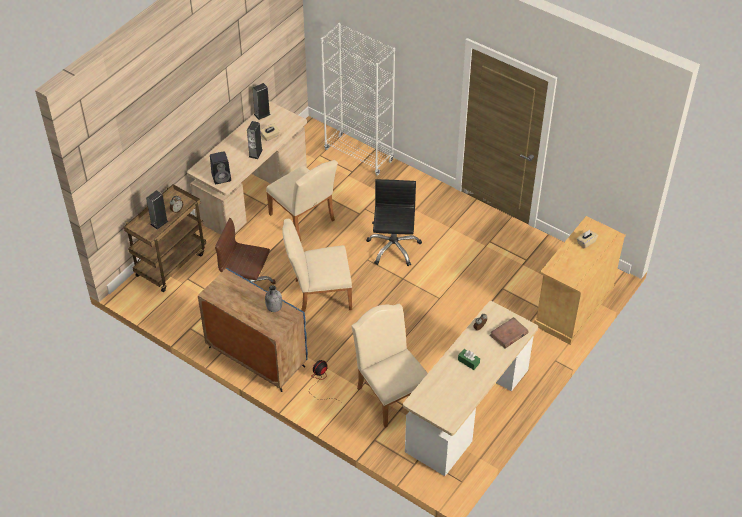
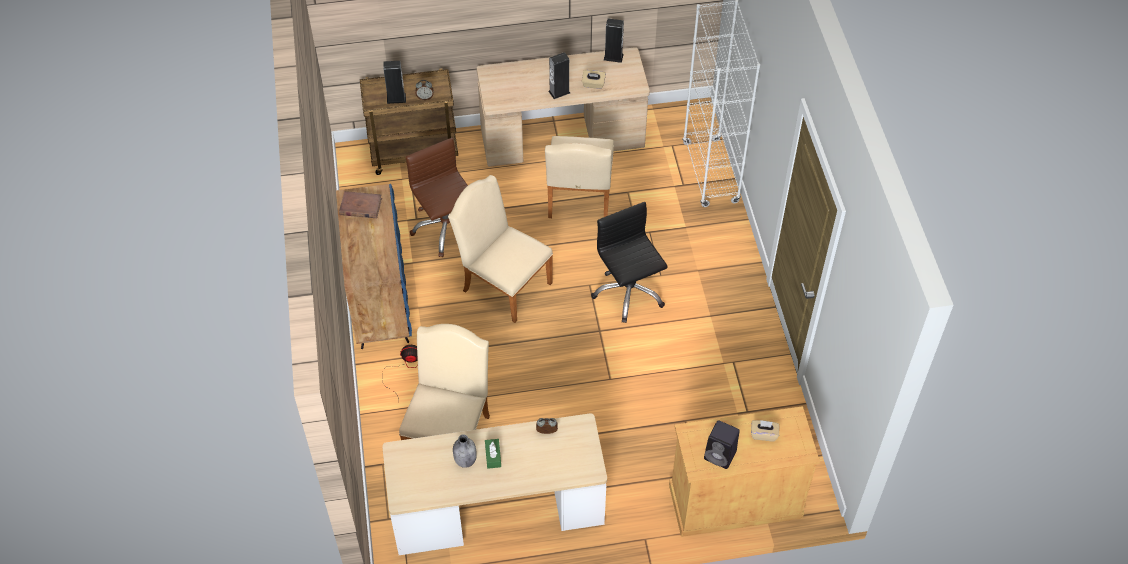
camera: 45 degrees right, 5 degrees up
black speaker [210,151,231,184] -> black speaker moved to [704,420,740,469]
grey bottle [265,285,282,312] -> grey bottle moved to [453,434,477,468]
black office chair [366,179,422,266] -> black office chair turned 75 degrees counterclockwise [591,202,668,323]
brown book [490,317,529,348] -> brown book moved to [339,191,382,218]

